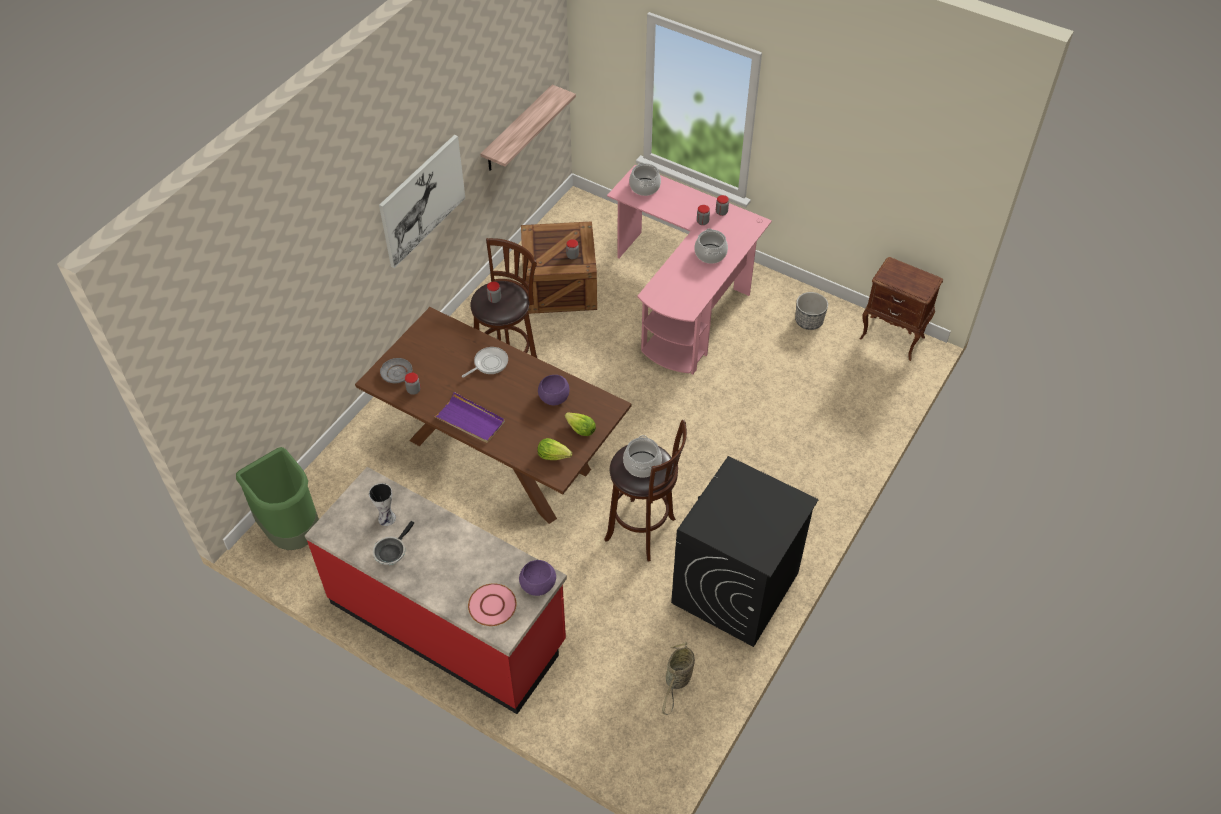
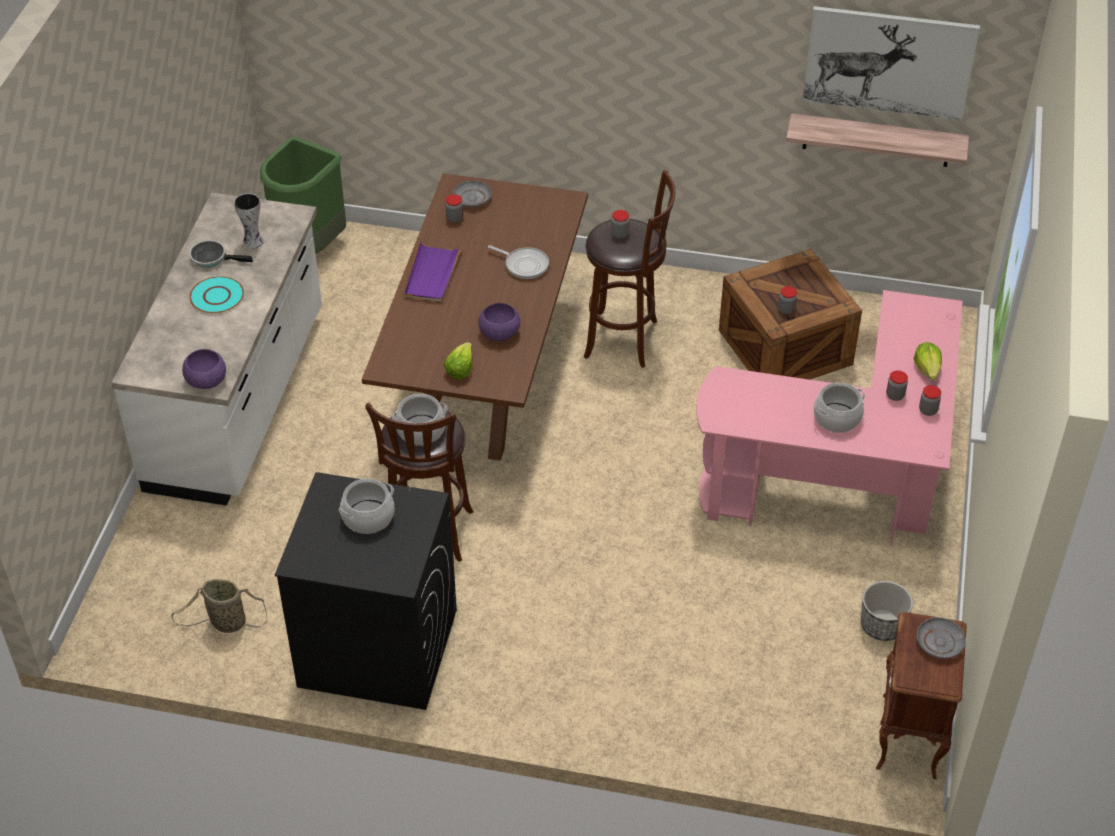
camera: 70 degrees right, 5 degrees down
red counter [305,467,567,714] -> white counter [112,193,322,506]
picture [379,135,465,268] -> picture moved to [802,6,980,120]
pink plate [468,583,516,626] -> none
lettuce [537,438,572,460] -> lettuce moved to [914,342,942,380]
cooking pot [629,163,661,196] -> cooking pot moved to [339,478,395,534]
none -> turquoise plate [189,276,244,313]
none -> grey plate [917,617,966,659]

